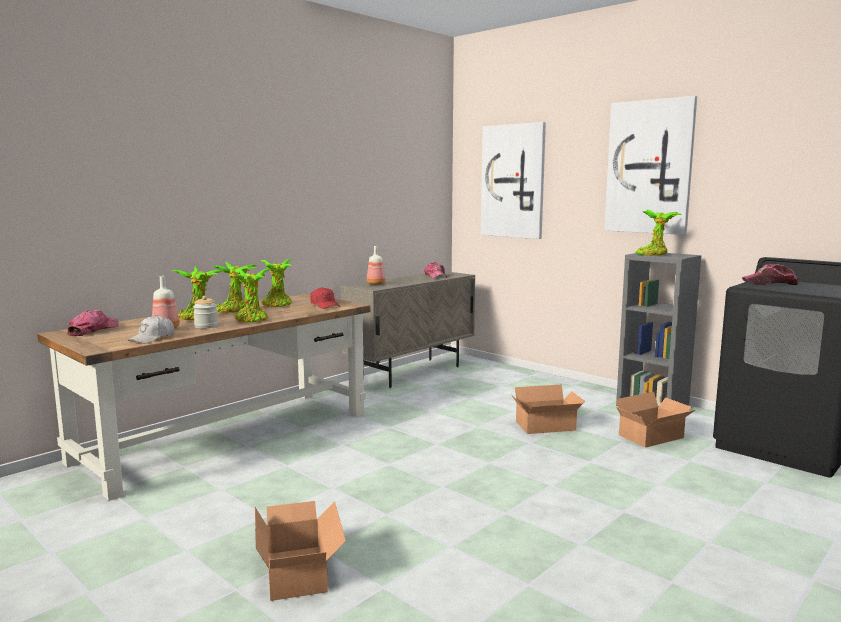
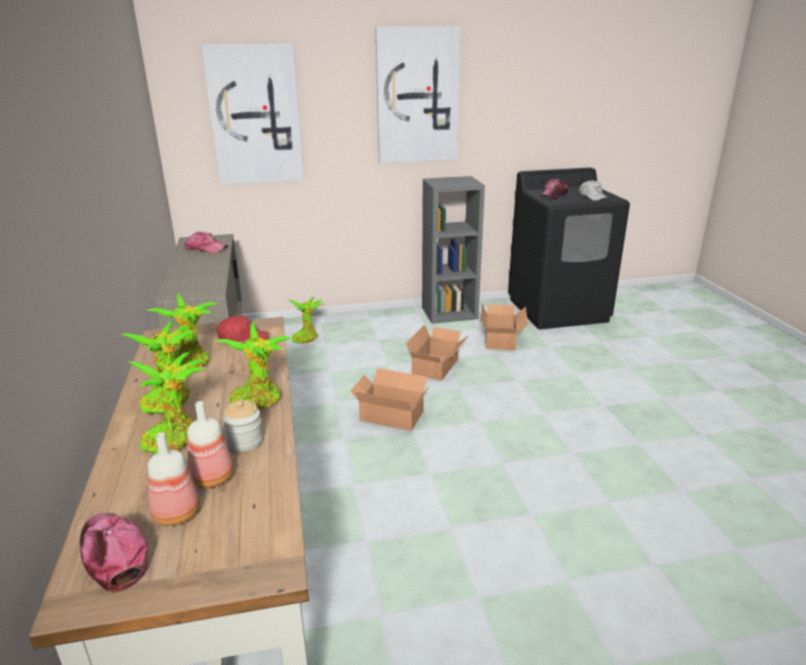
camera: 55 degrees left, 15 degrees up
white cap [128,315,174,343] -> white cap moved to [579,180,609,201]
cardboard box [255,501,346,601] -> cardboard box moved to [350,368,430,431]
bottle [367,246,385,285] -> bottle moved to [148,433,200,526]
potted plant [635,209,682,256] -> potted plant moved to [289,297,324,343]

